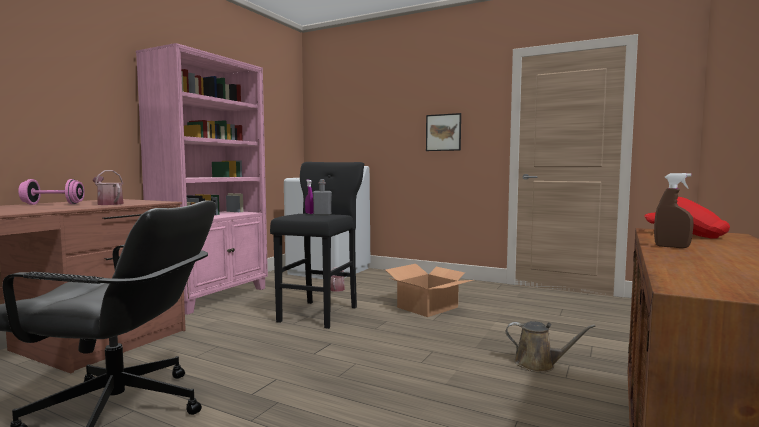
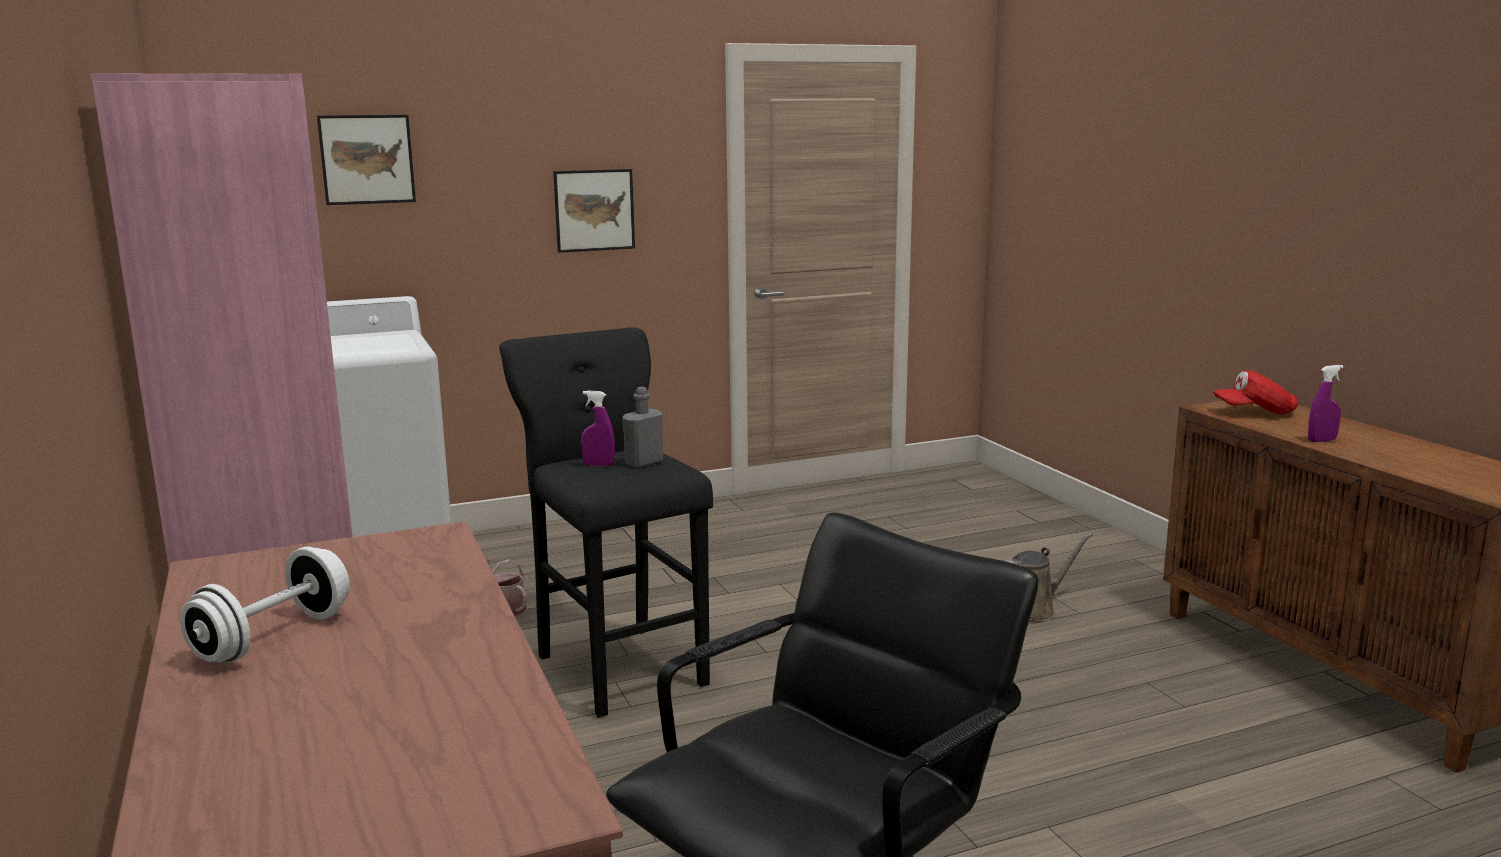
camera: 50 degrees left, 10 degrees up
pink dumbbell [18,179,85,205] -> white dumbbell [180,546,350,663]
watering can [93,170,124,205] -> none
cardboard box [386,264,473,317] -> none
brown spray bottle [654,173,694,248] -> purple spray bottle [1308,365,1343,442]
none -> picture [317,115,416,205]

